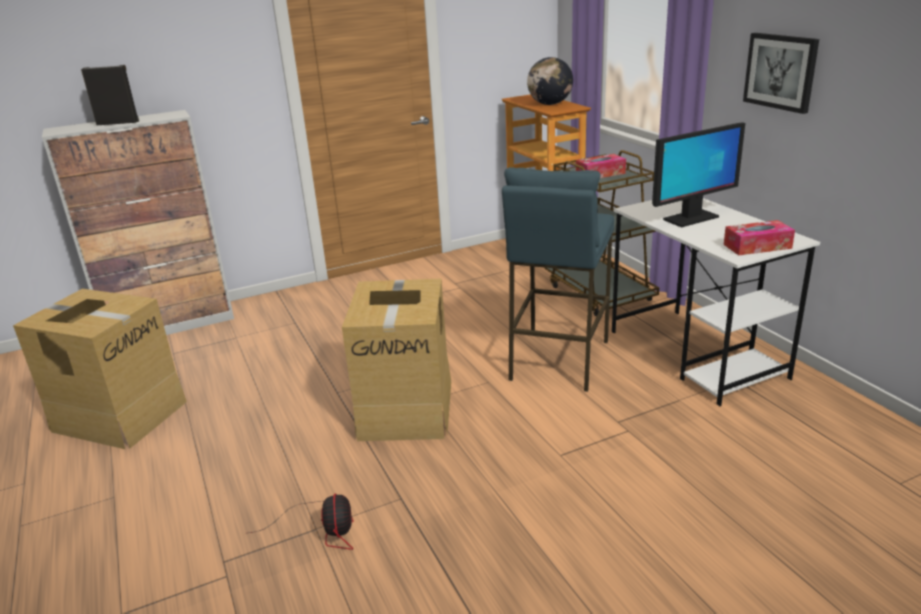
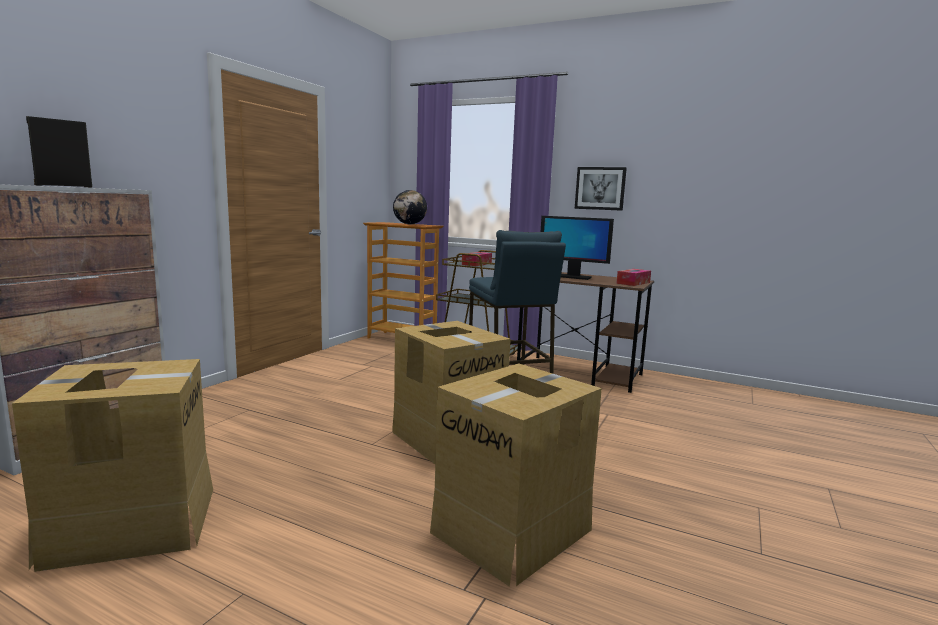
camera: 40 degrees left, 15 degrees down
fan [248,493,354,550] -> cardboard box [430,363,602,587]
white desk [612,198,820,406] -> brown desk [517,272,654,393]
monitor [652,122,745,227] -> monitor turned 90 degrees clockwise [541,216,614,280]

